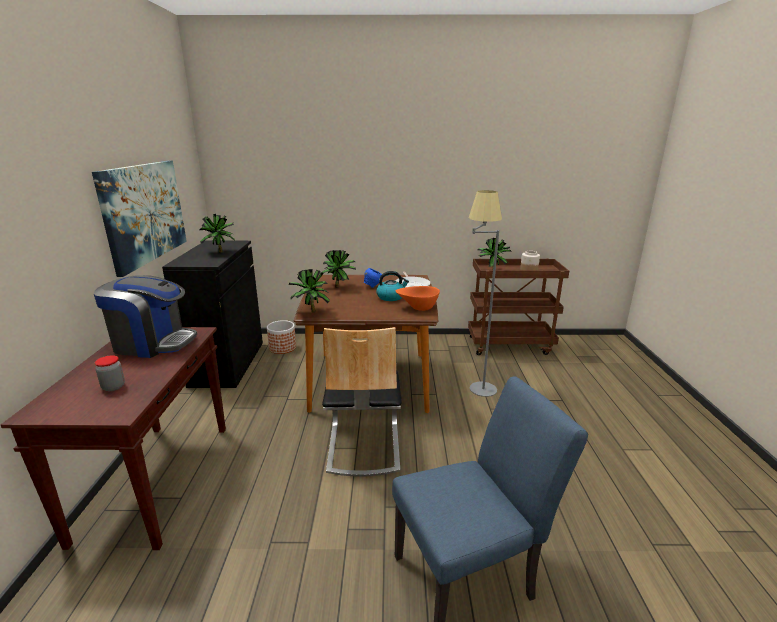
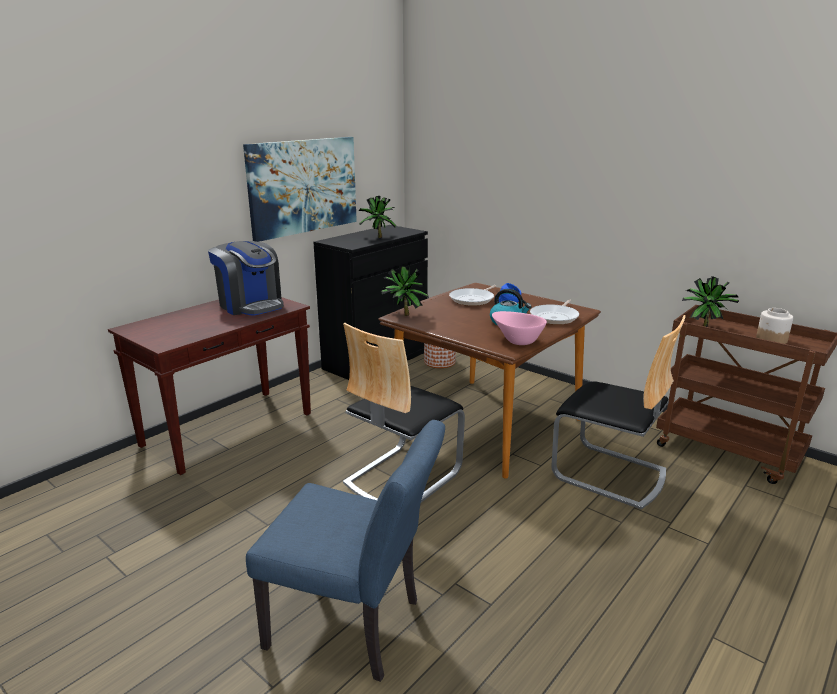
camera: 40 degrees right, 0 degrees up
jar [95,355,125,391] -> none
potted plant [319,250,356,288] -> frying pan [449,285,496,306]
orange bowl [396,286,440,311] -> pink bowl [492,311,547,345]
grey floor lamp [469,190,502,397] -> chair [552,315,686,510]

